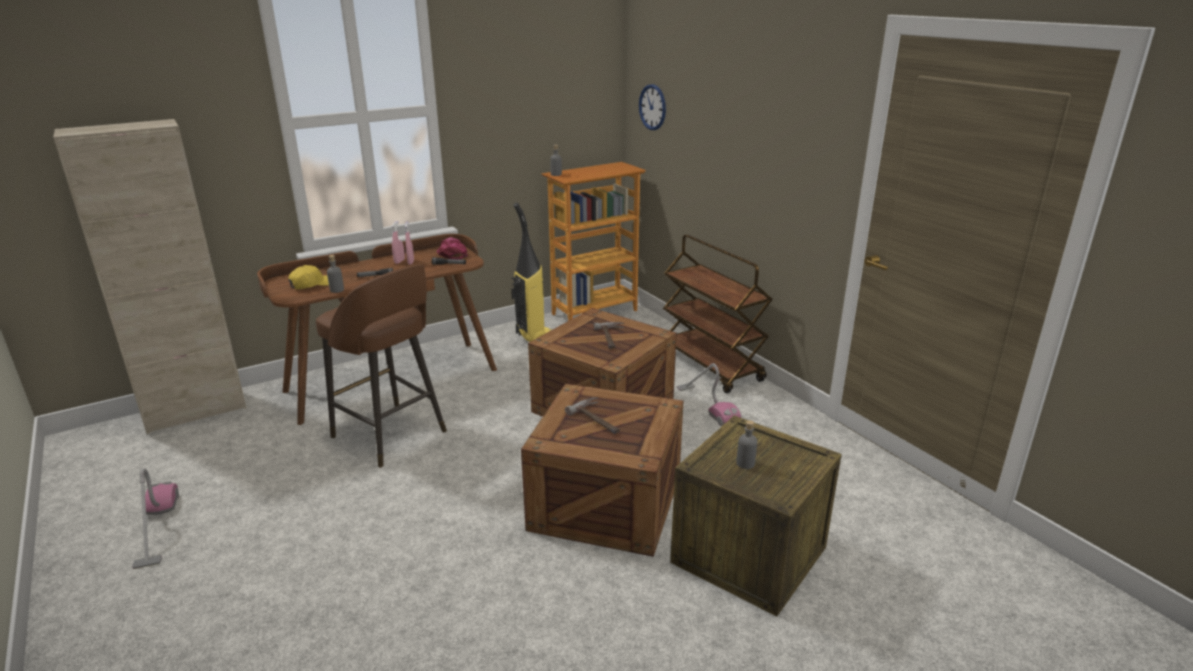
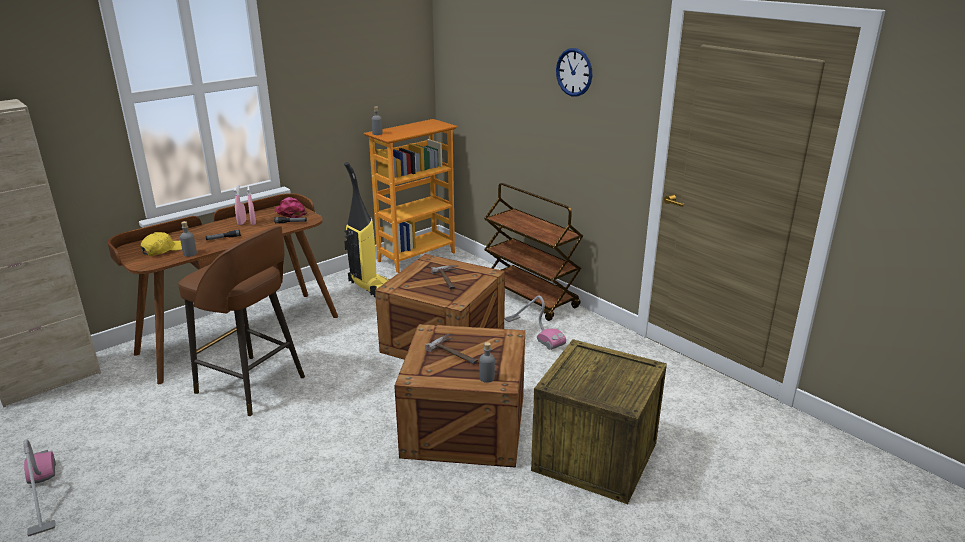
camera: 10 degrees left, 0 degrees up
wall clock [639,84,666,130] -> wall clock moved to [556,48,592,96]
grey bottle [736,420,757,469] -> grey bottle moved to [479,342,495,383]

